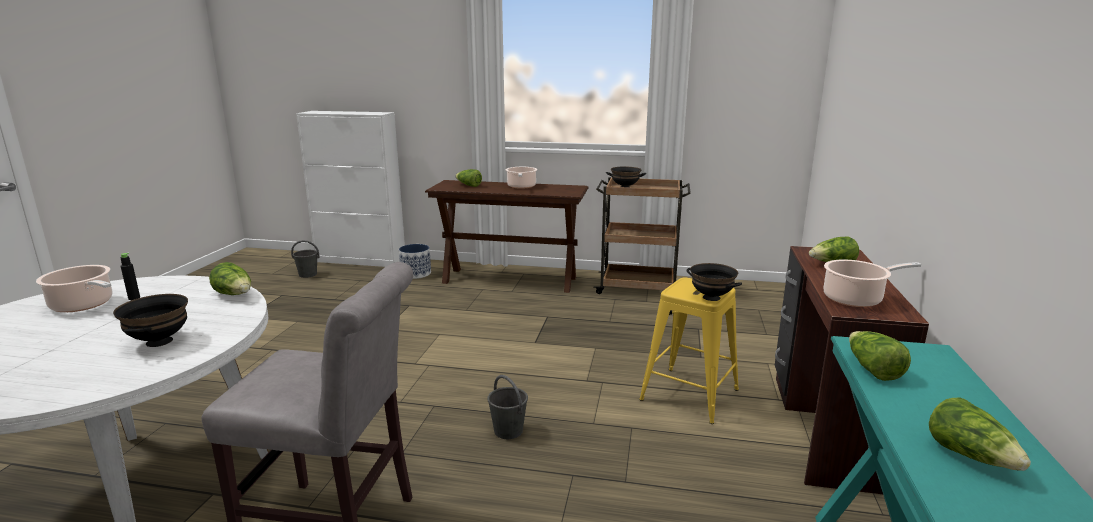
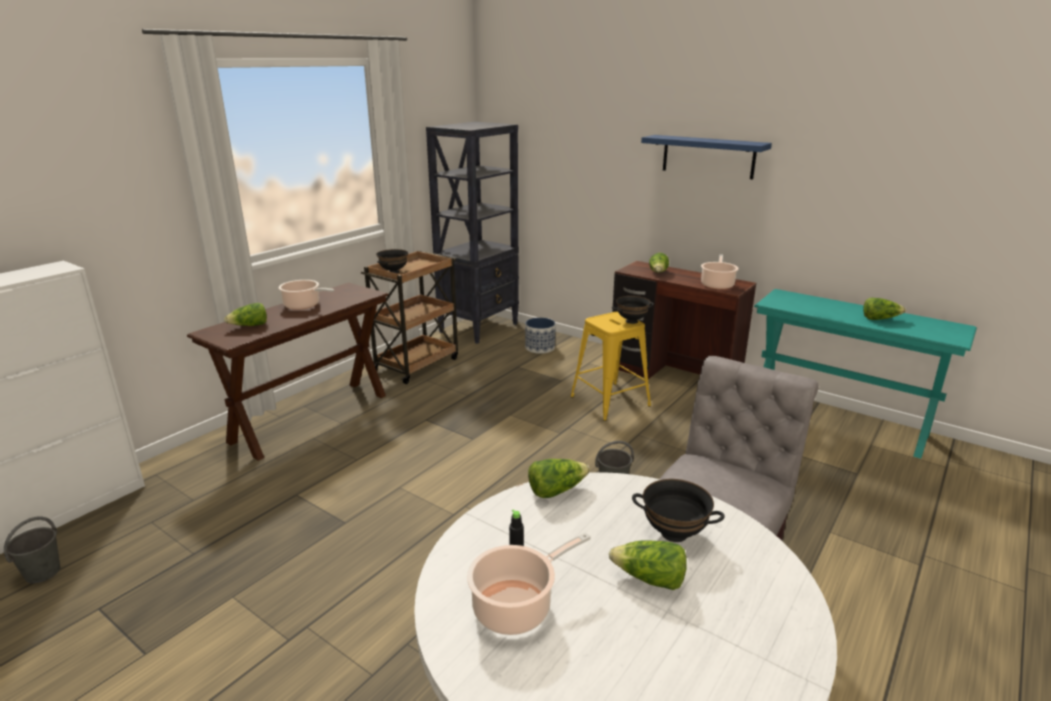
camera: 65 degrees left, 5 degrees up
planter [399,244,431,279] -> planter moved to [525,318,556,354]
lettuce [849,331,911,381] -> lettuce moved to [609,540,687,590]
none -> black bookcase [426,122,519,344]
none -> blue shelf [641,135,772,179]

